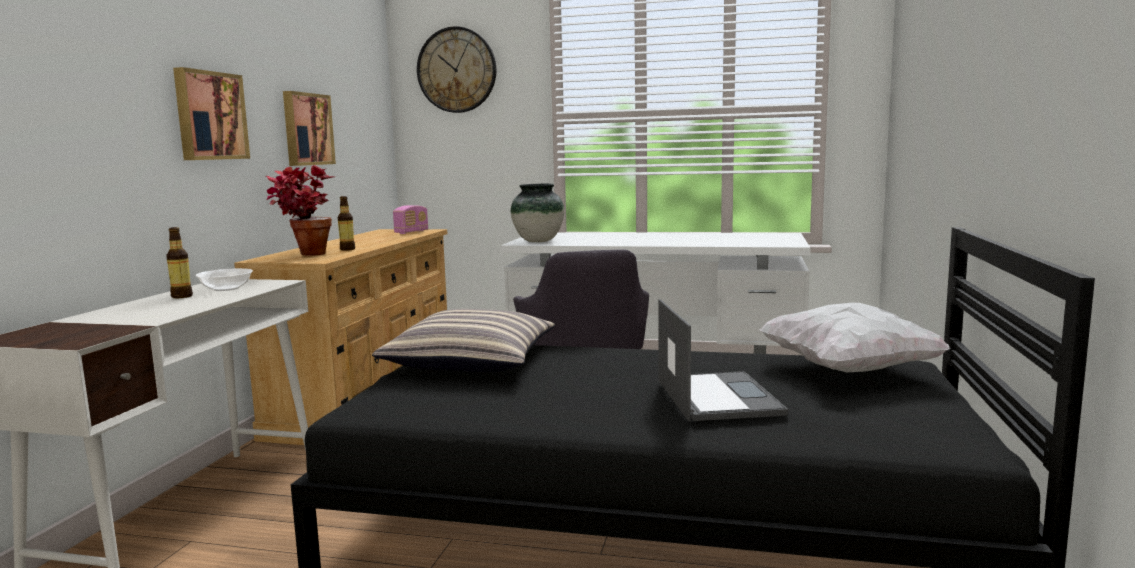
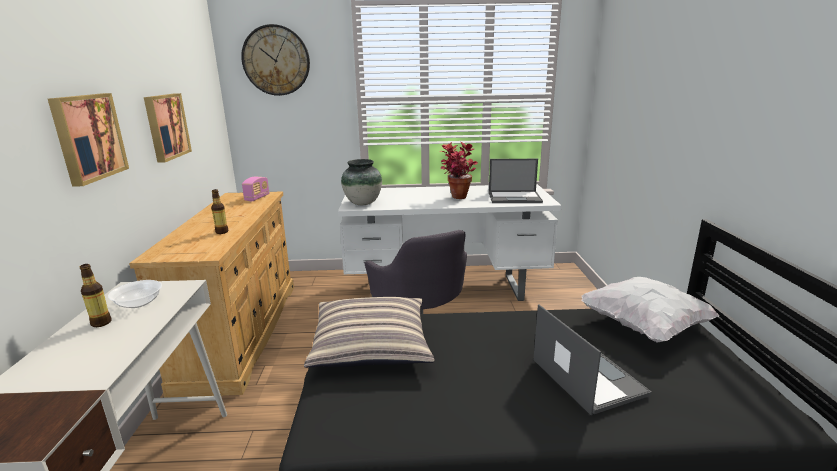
camera: 15 degrees left, 10 degrees up
potted plant [266,165,334,256] -> potted plant moved to [440,142,478,199]
none -> laptop [489,159,543,203]

